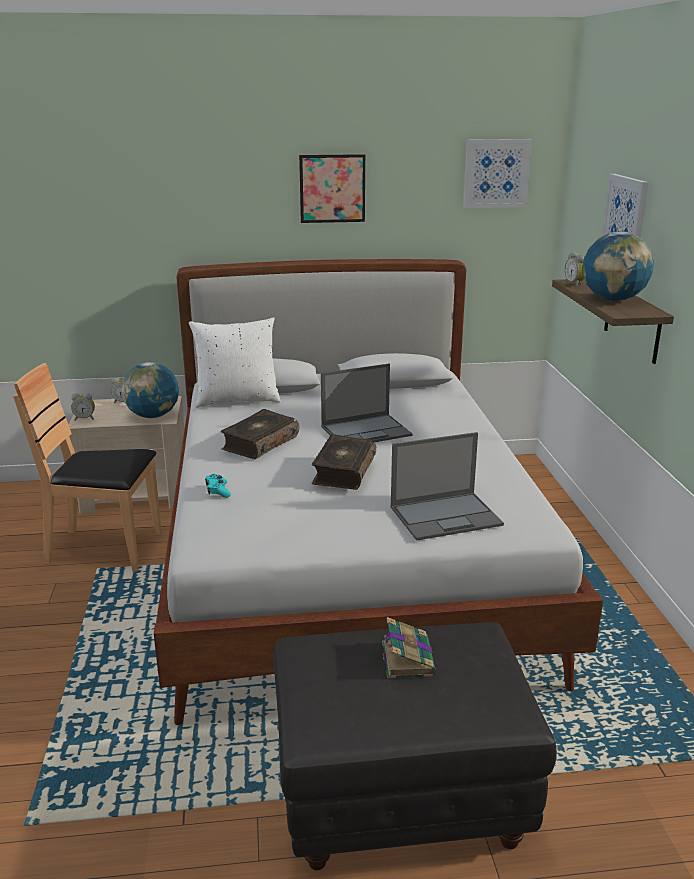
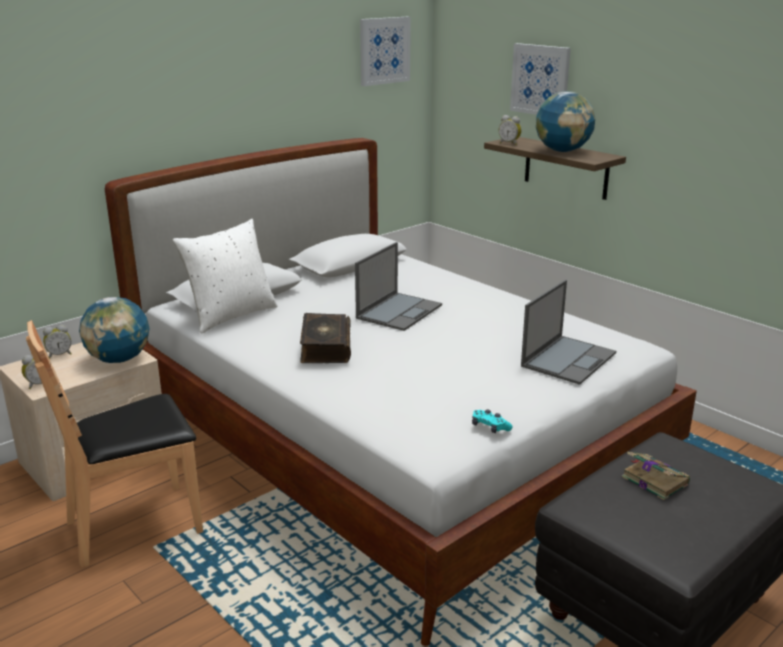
camera: 35 degrees left, 0 degrees up
turquoise game controller [205,474,231,498] -> turquoise game controller moved to [472,410,513,433]
picture [299,154,365,223] -> none
book [312,434,376,490] -> none

